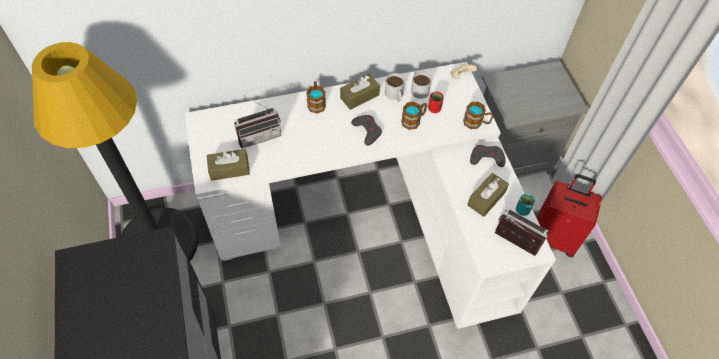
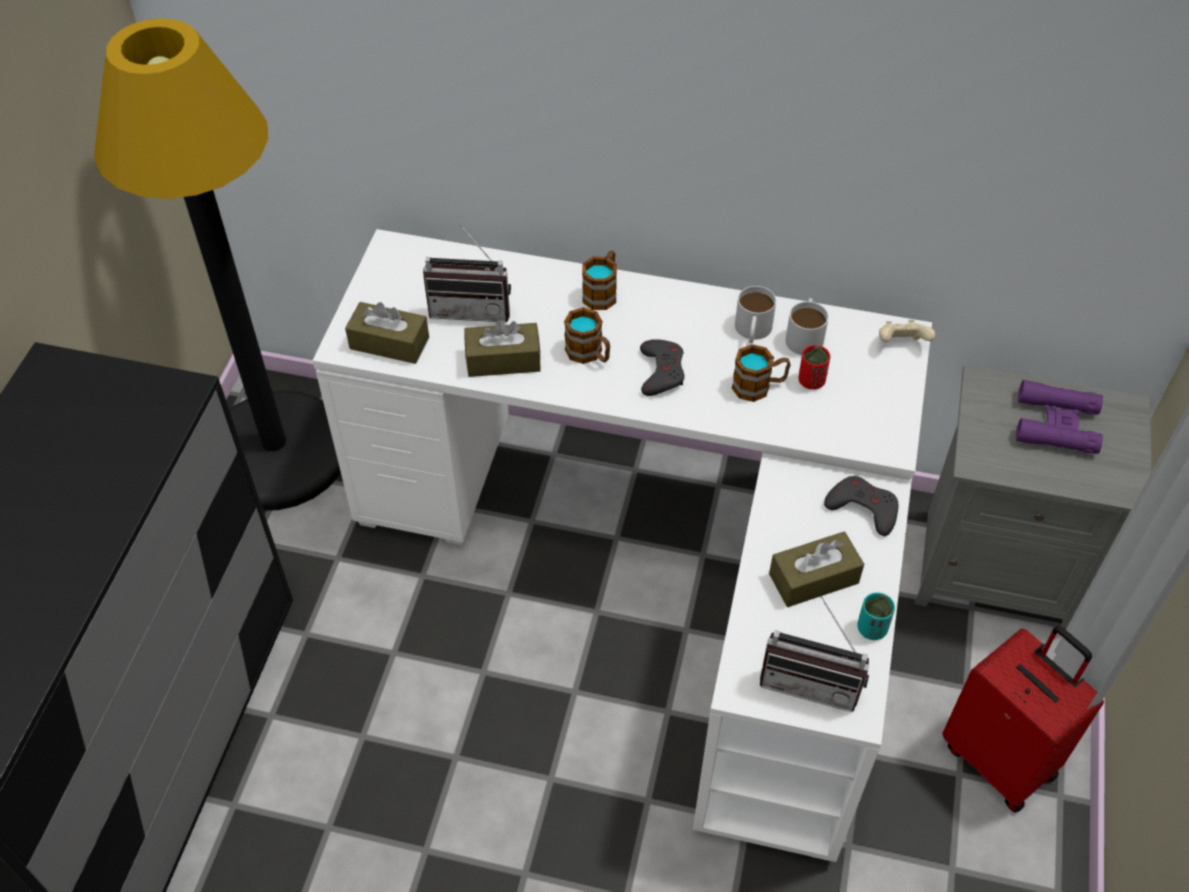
camera: 30 degrees right, 5 degrees down
brown tissue box [340,74,380,110] -> brown tissue box moved to [464,320,541,377]
mug [463,102,493,129] -> mug moved to [564,307,610,364]
radio [495,208,548,256] -> radio turned 135 degrees clockwise [760,596,869,712]
none -> purple binoculars [1016,380,1103,454]

